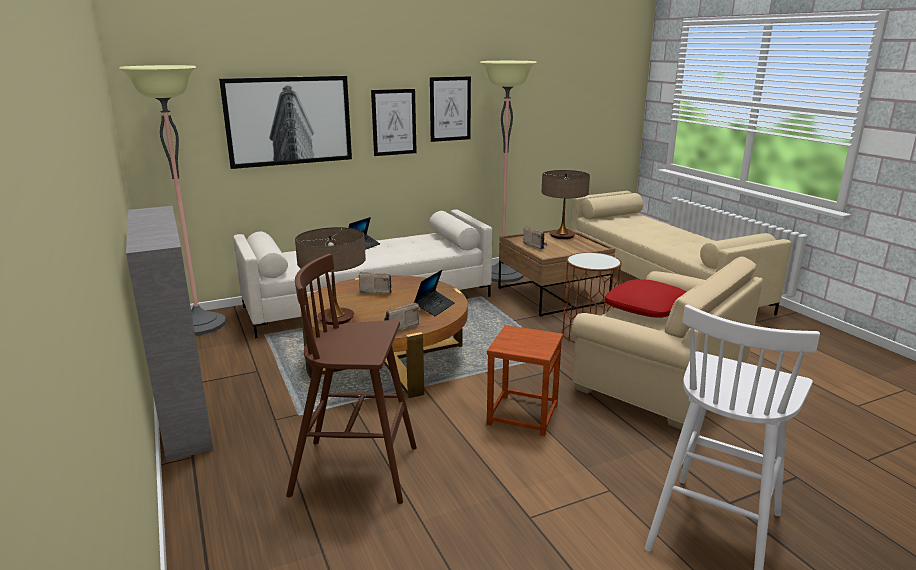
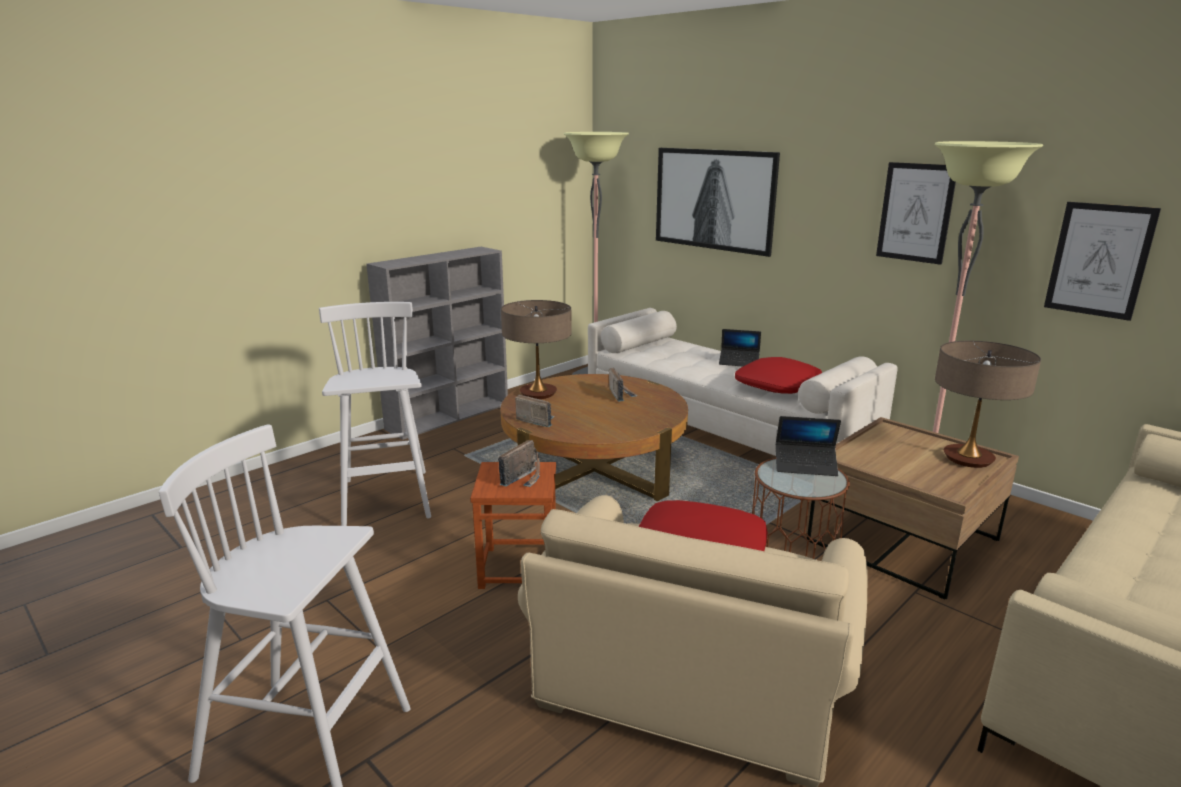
camera: 70 degrees right, 0 degrees up
brown stool [286,254,417,504] -> white stool [319,302,431,526]
picture [371,89,416,156] -> picture moved to [1044,202,1161,321]
laptop [414,270,455,316] -> laptop moved to [776,416,841,476]
radio [523,226,549,249] -> radio moved to [498,440,540,487]
none -> red pillow [735,357,822,394]

